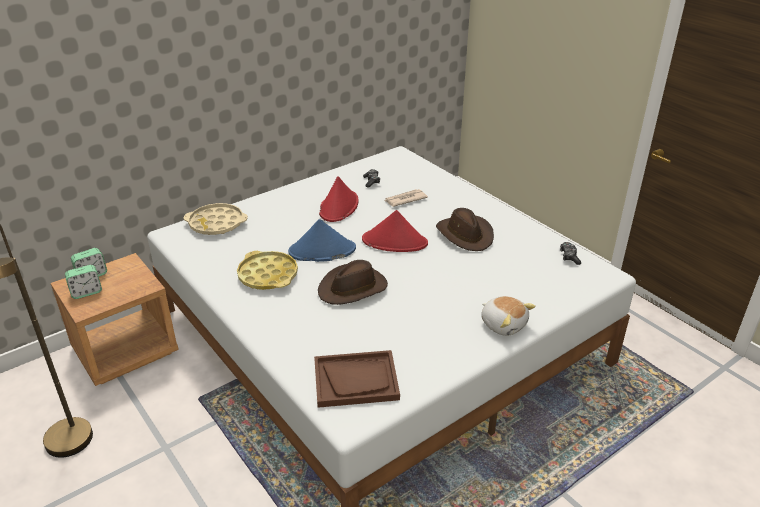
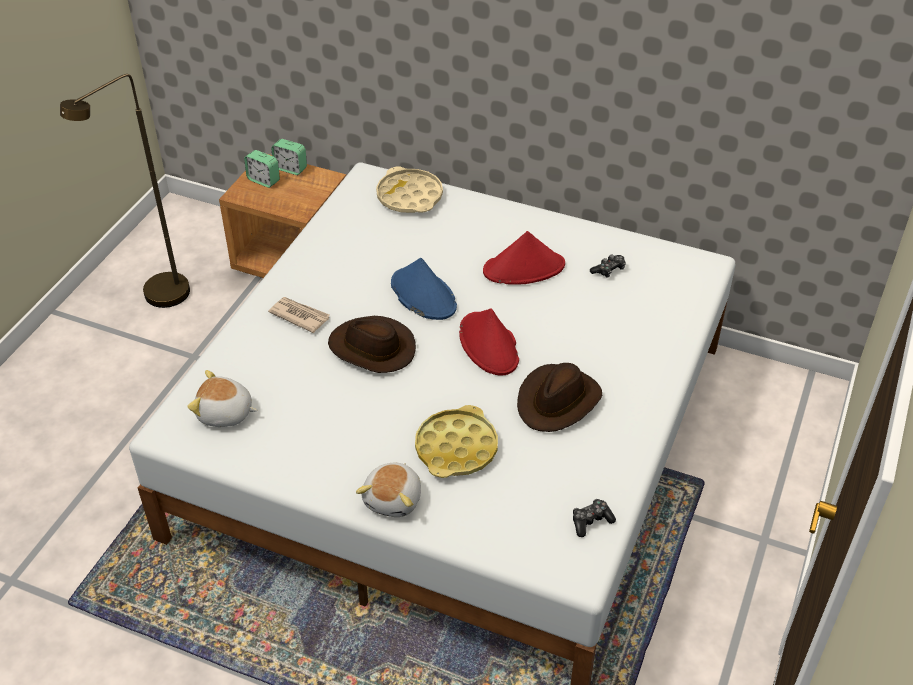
camera: 60 degrees right, 10 degrees up
yellow tray [237,251,298,290] -> yellow tray moved to [415,405,498,478]
brown tray [314,350,400,408] -> plush toy [187,370,258,427]
newspaper [384,189,428,207] -> newspaper moved to [268,297,329,333]

